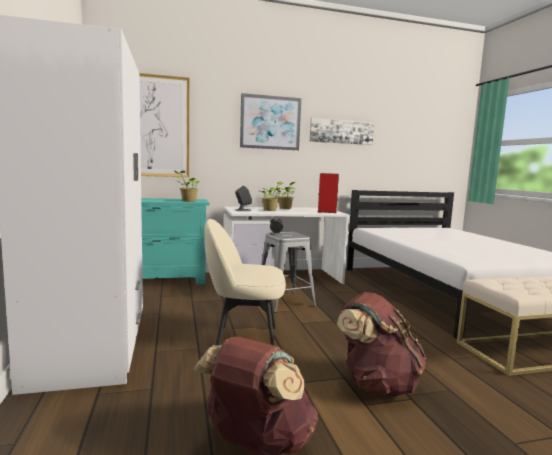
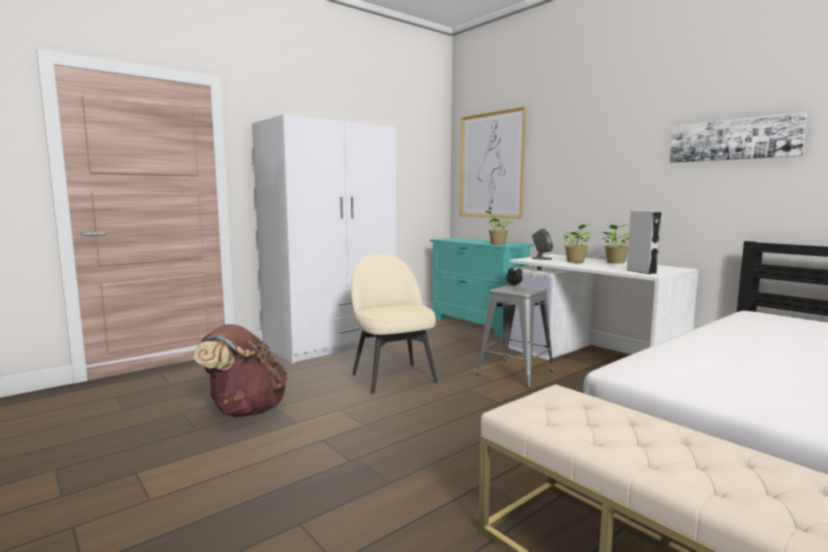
camera: 65 degrees right, 0 degrees up
picture [240,93,301,150] -> none
red speaker [317,173,339,213] -> grey speaker [627,212,661,274]
brown backpack [337,292,426,396] -> none

